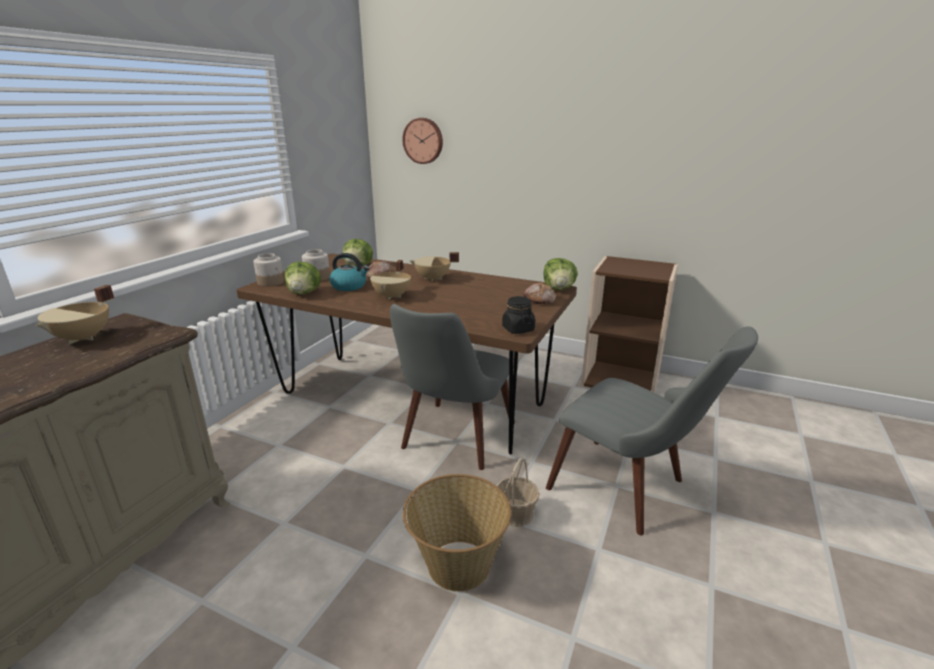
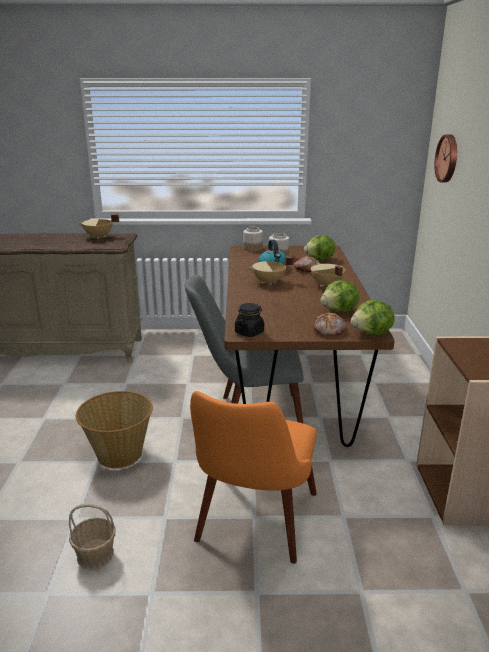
camera: 65 degrees right, 0 degrees up
lettuce [285,262,321,295] -> lettuce moved to [320,280,359,312]
basket [496,458,540,527] -> basket moved to [69,503,116,570]
grey chair [546,326,758,535] -> orange chair [190,391,317,564]

